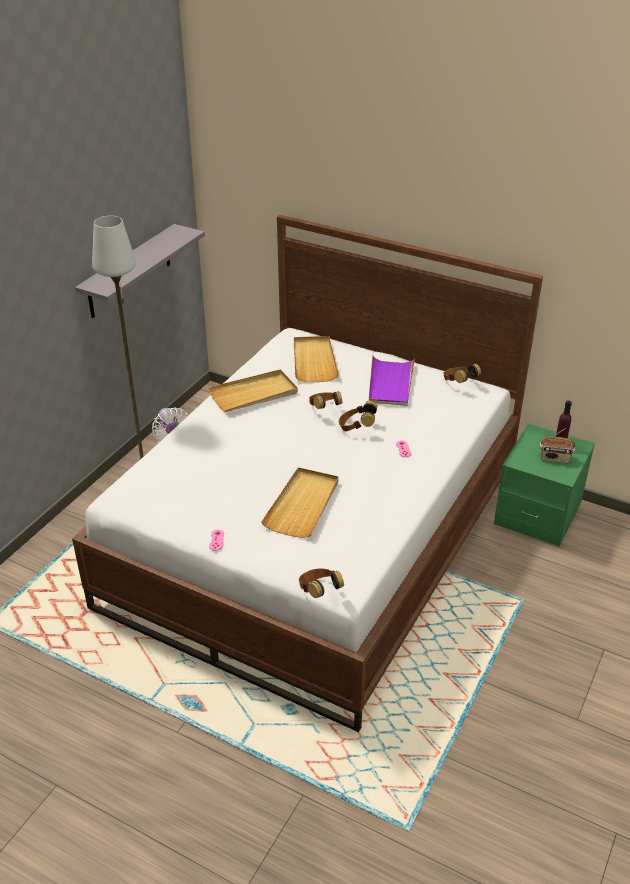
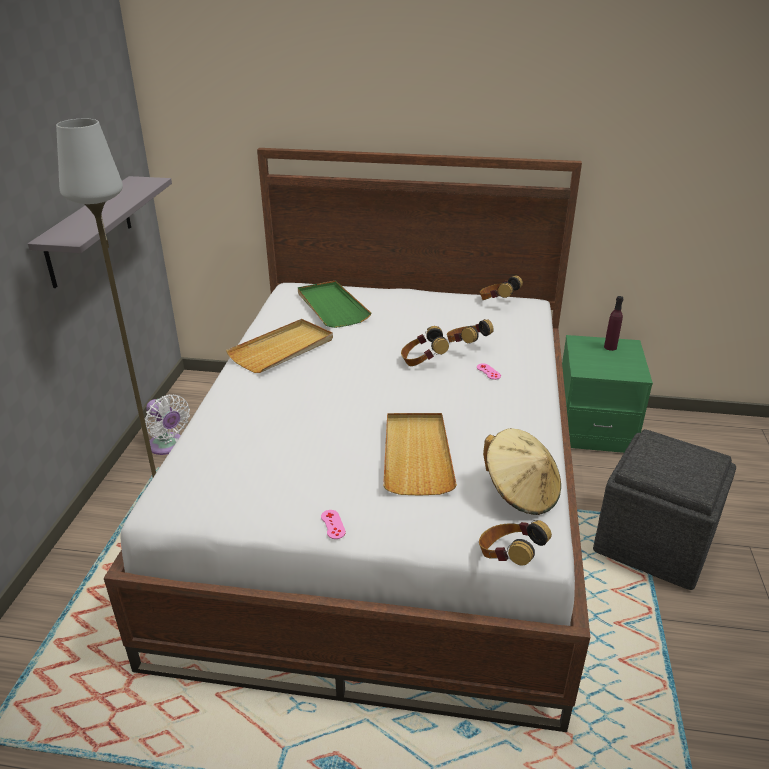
camera: 20 degrees left, 5 degrees down
beige tray [294,336,339,382] -> green tray [298,280,371,328]
headphones [309,392,342,409] -> headphones moved to [447,319,494,344]
purple tray [369,355,415,406] -> none
radio [539,428,575,463] -> none
none -> beige hat [483,428,561,515]
none -> grey ottoman [593,429,736,590]

